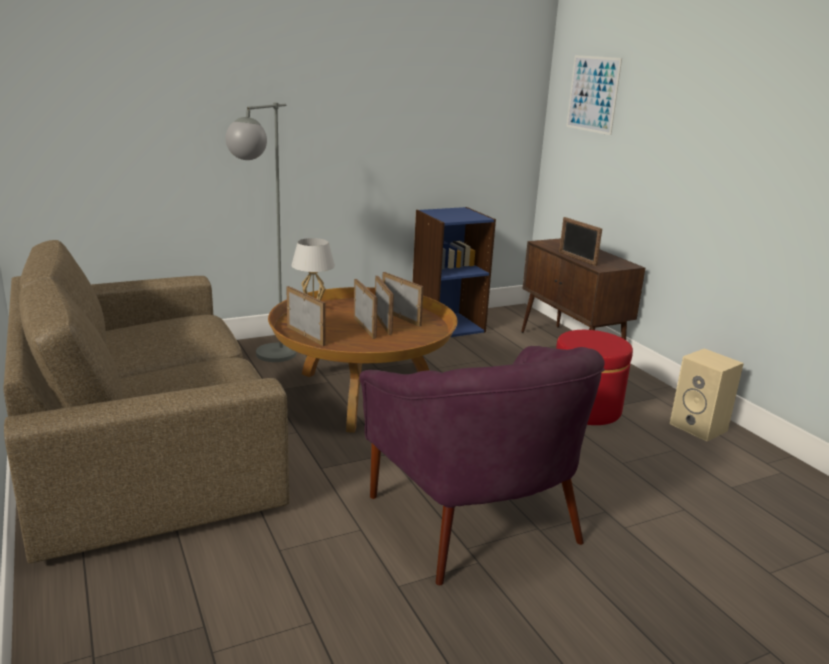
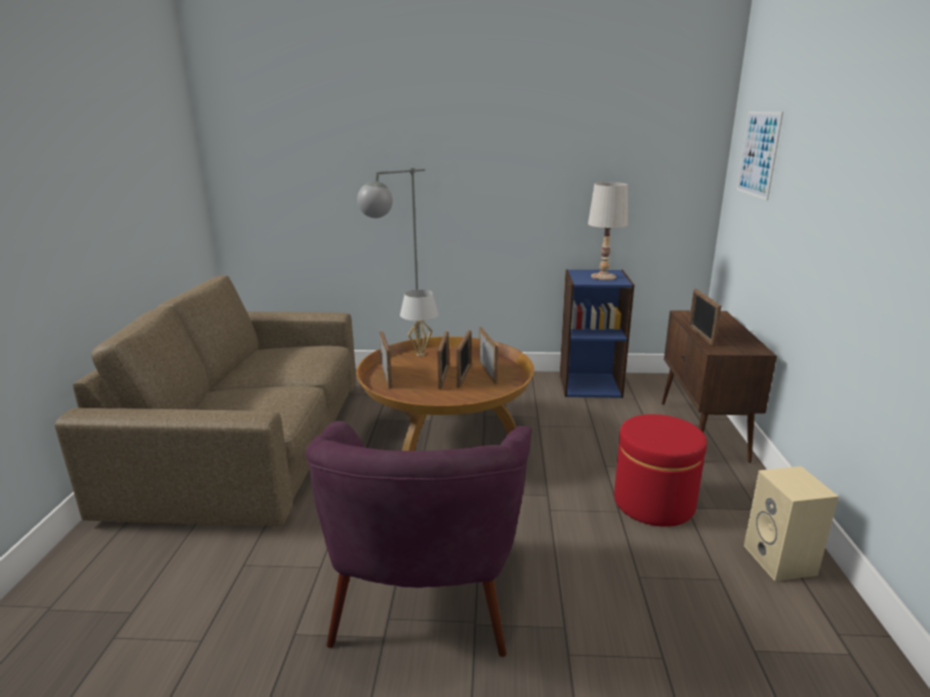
camera: 30 degrees right, 0 degrees up
none -> white table lamp [588,182,628,280]

